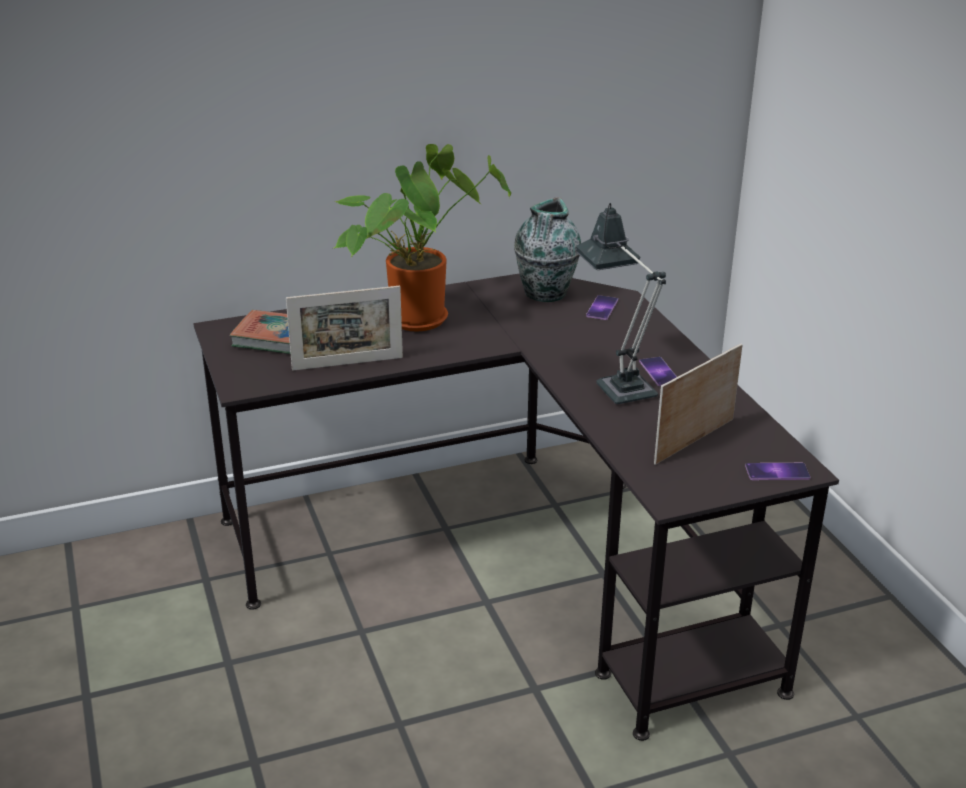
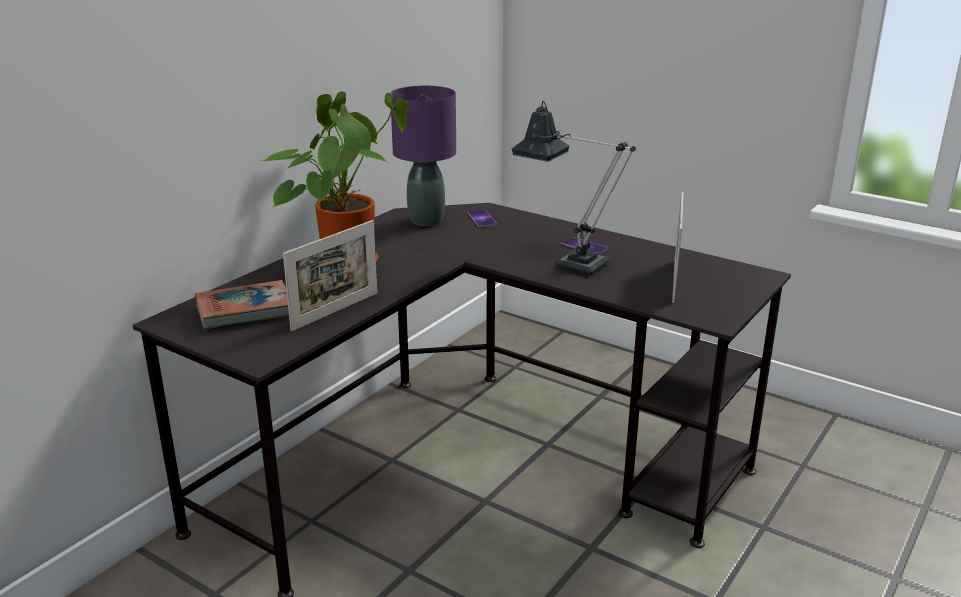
camera: 35 degrees left, 5 degrees down
vase [514,197,581,302] -> purple table lamp [391,86,456,226]
phone [745,463,810,480] -> none

